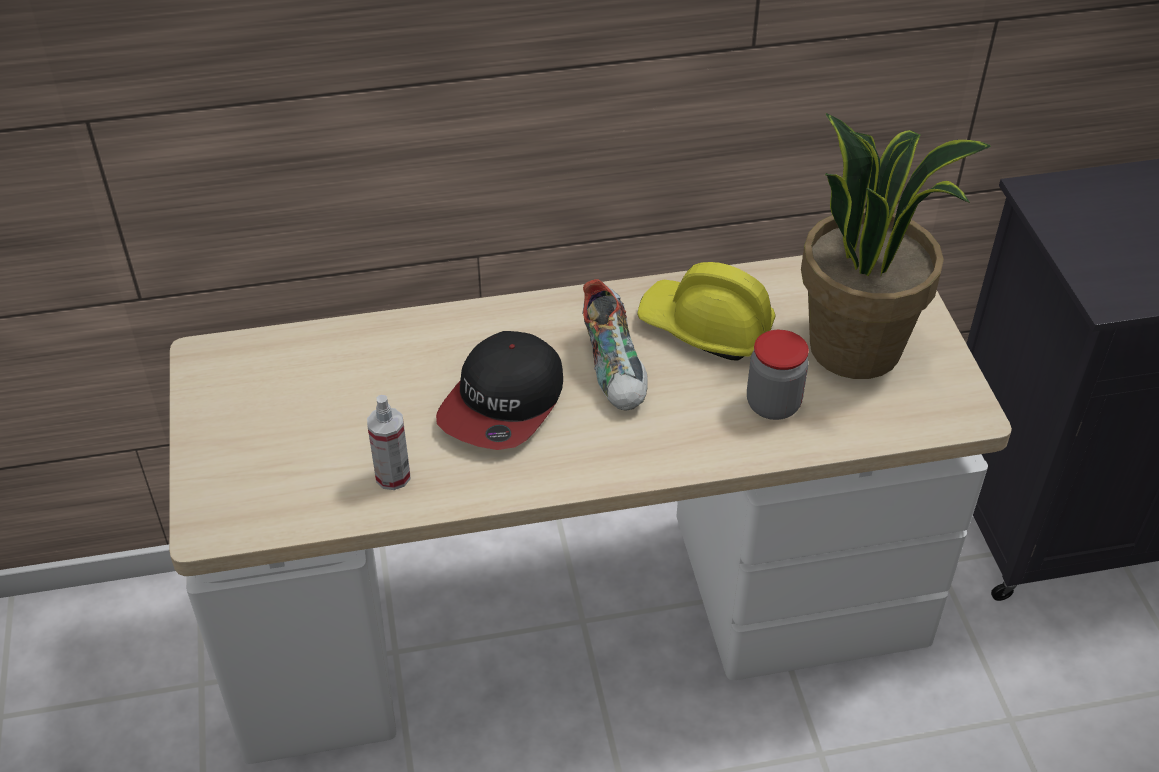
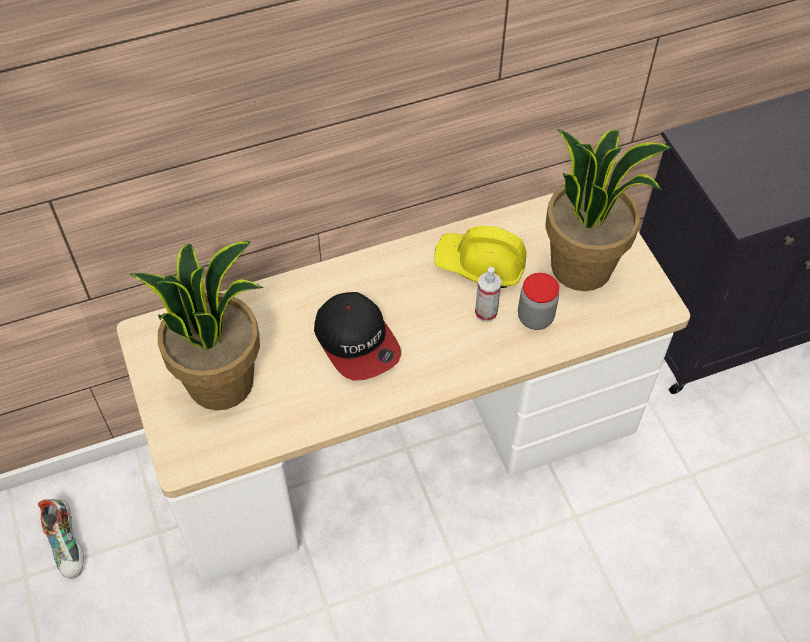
camera: 10 degrees left, 10 degrees up
spray bottle [367,395,411,490] -> spray bottle moved to [475,267,502,322]
cap [436,331,563,450] -> cap turned 45 degrees counterclockwise [314,292,401,381]
shoe [582,279,648,411] -> shoe moved to [38,499,84,579]
none -> potted plant [130,241,263,410]

